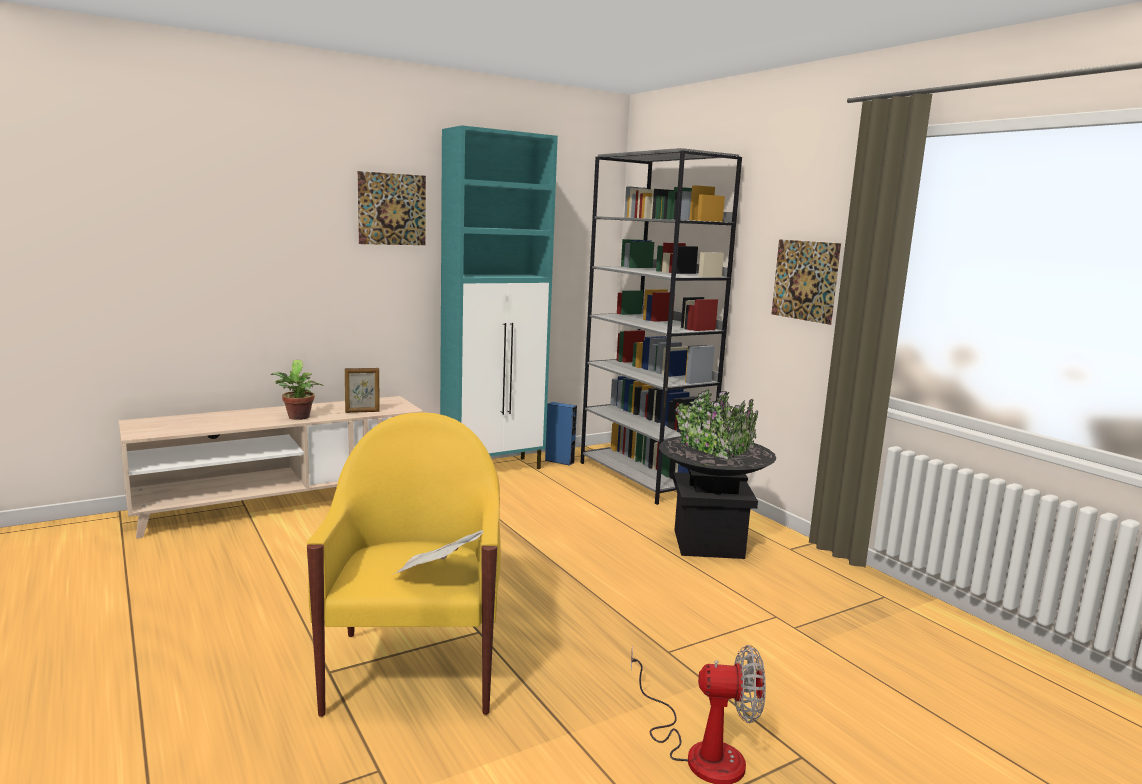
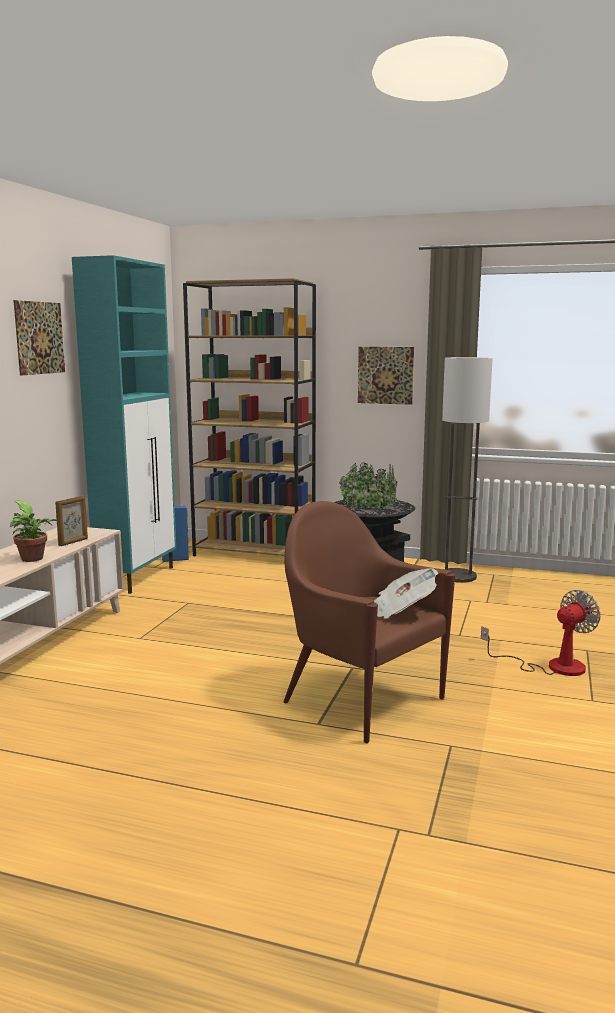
camera: 40 degrees left, 0 degrees up
yellow armchair [307,412,501,717] -> brown armchair [283,501,455,743]
grey bookcase [580,148,742,505] -> brown bookcase [183,278,316,556]
none -> floor lamp [442,357,493,583]

